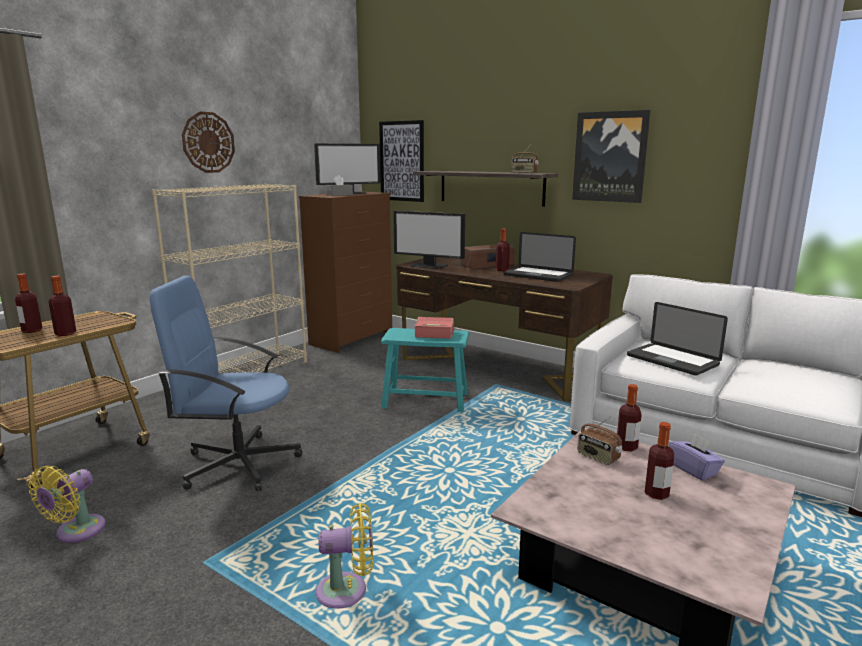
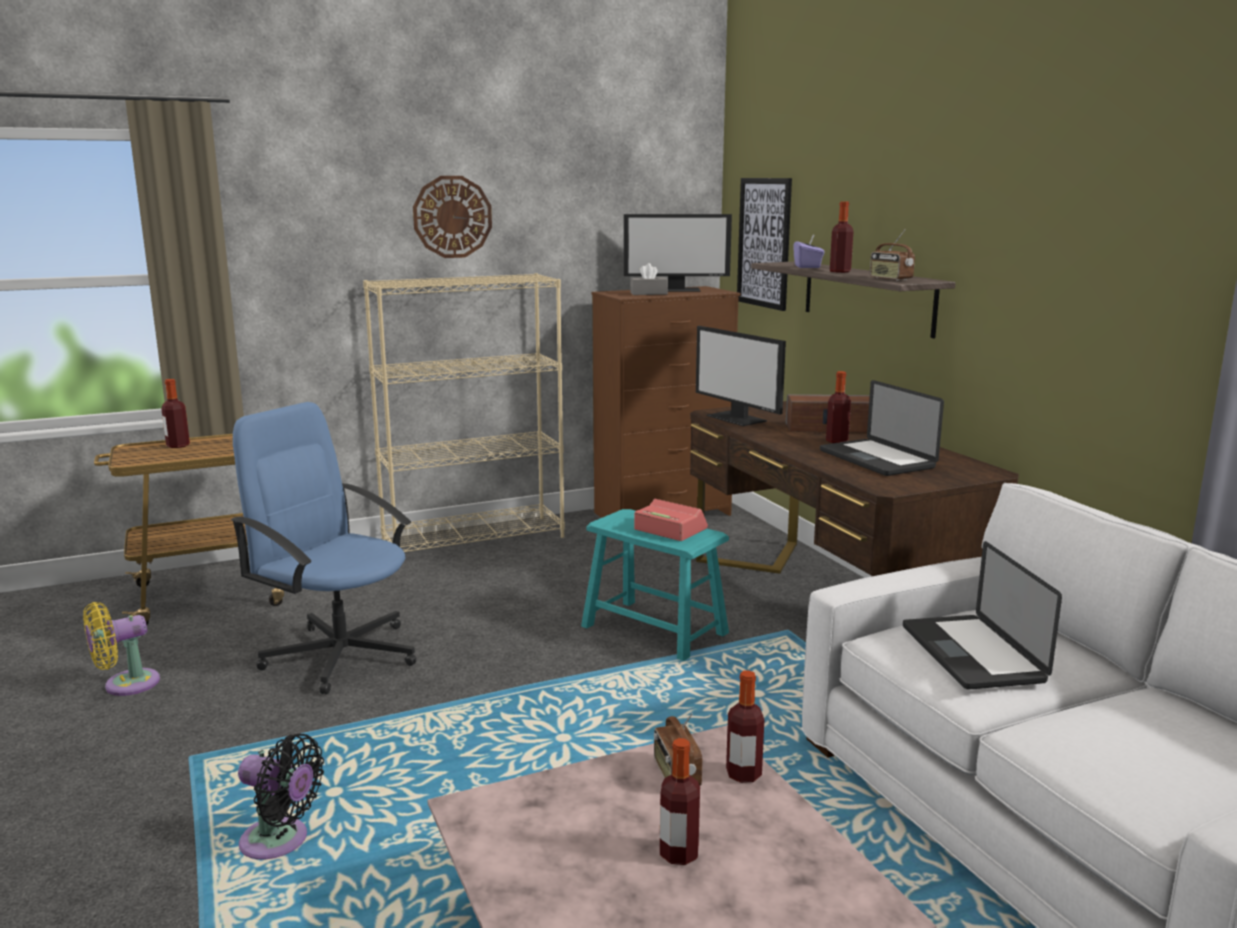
camera: 30 degrees right, 0 degrees up
bottle [49,276,76,336] -> bottle moved to [830,201,853,273]
yellow fan [316,503,373,609] -> black fan [238,734,324,859]
picture [572,110,651,203] -> none
purple tissue box [669,433,725,481] -> purple tissue box moved to [793,234,824,268]

